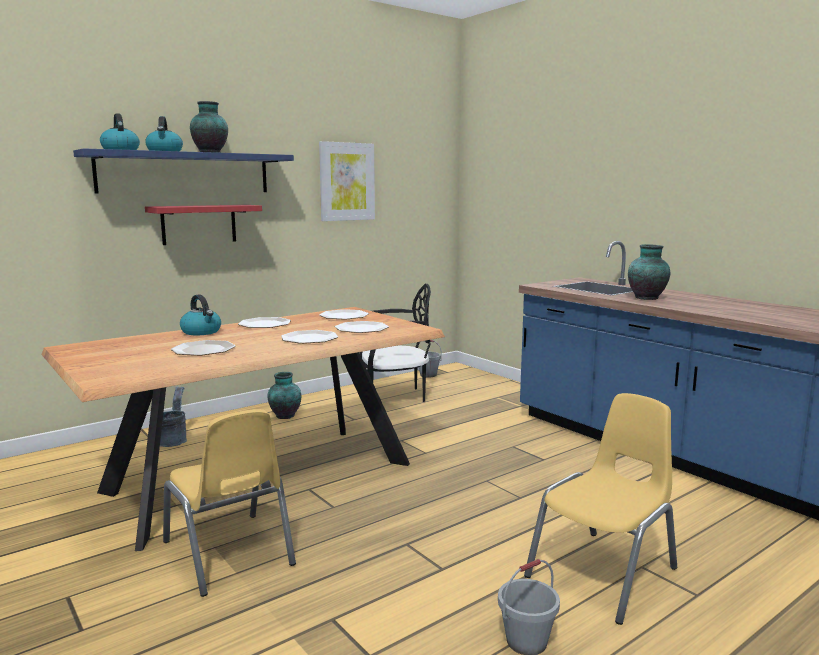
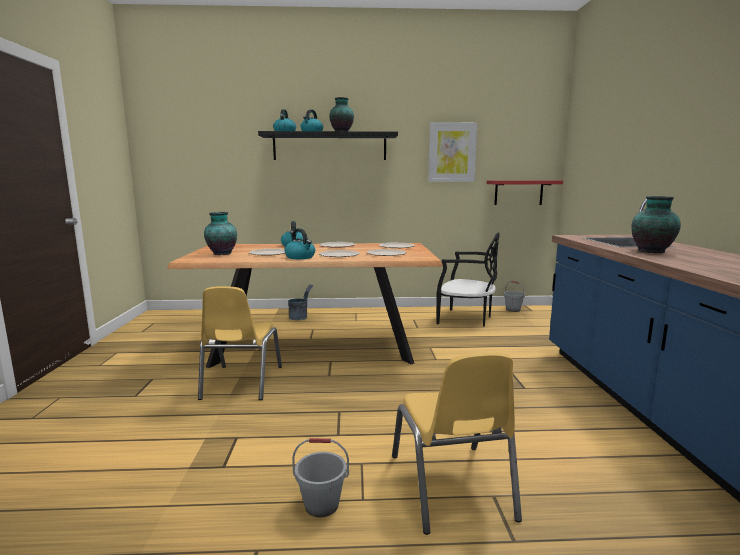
camera: 35 degrees right, 0 degrees up
blue shelf [73,148,294,193] -> black shelf [258,131,398,160]
red shelf [145,205,262,245] -> red shelf moved to [487,180,563,205]
vase [267,372,301,419] -> vase moved to [204,212,237,255]
yellow chair [524,393,677,625] -> yellow chair turned 90 degrees clockwise [392,352,522,535]
none -> kettle [284,228,315,259]

